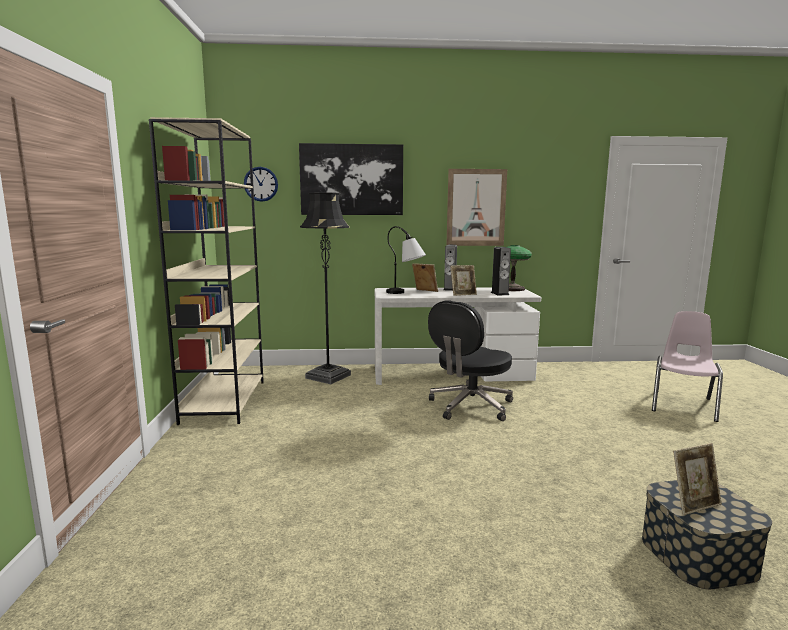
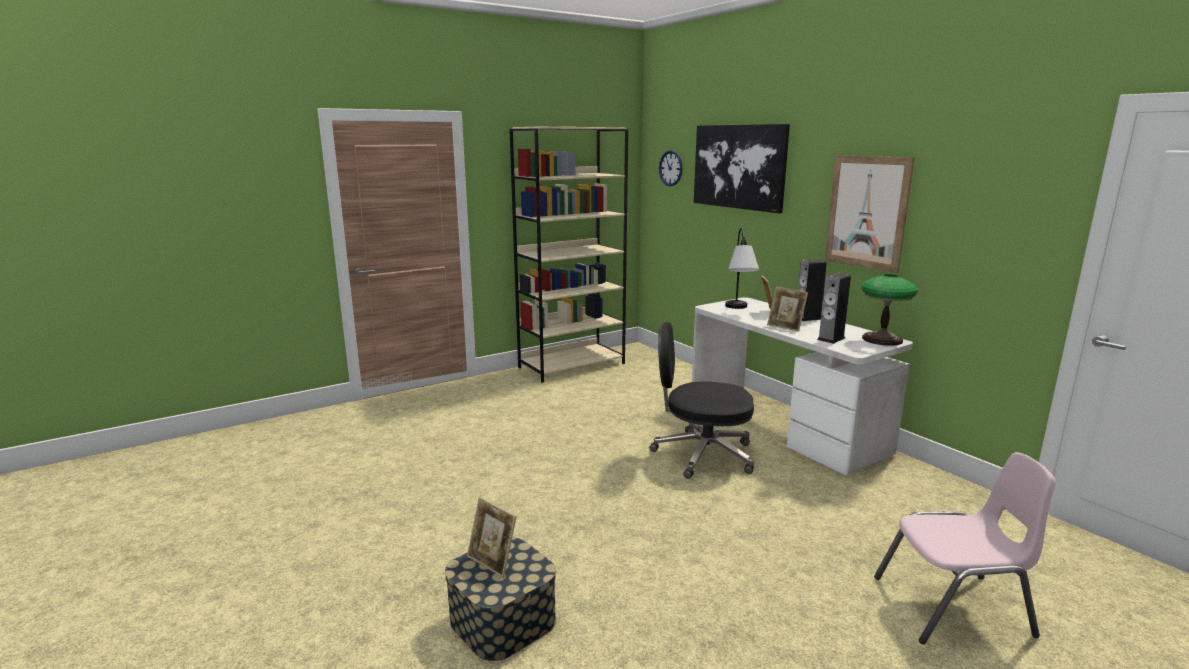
camera: 60 degrees right, 5 degrees up
black floor lamp [300,192,351,384] -> none

